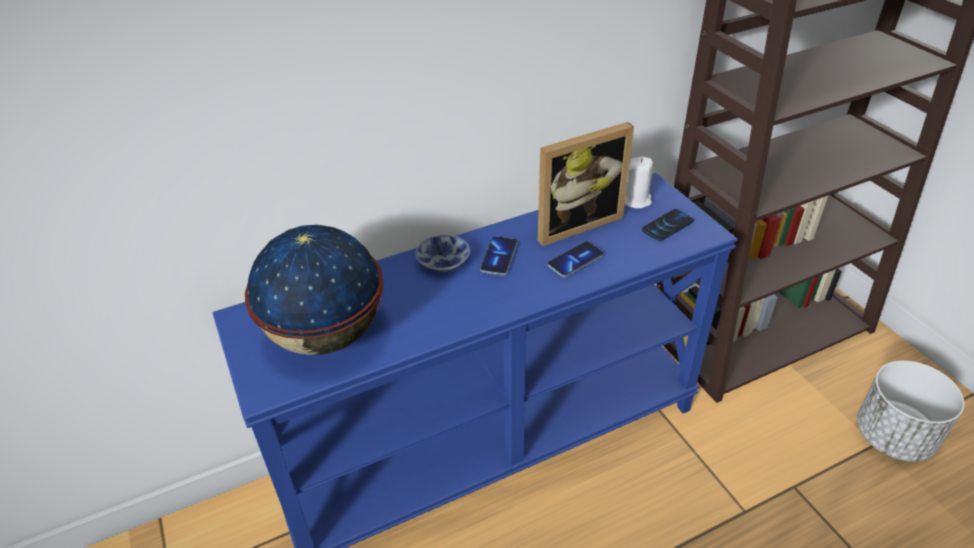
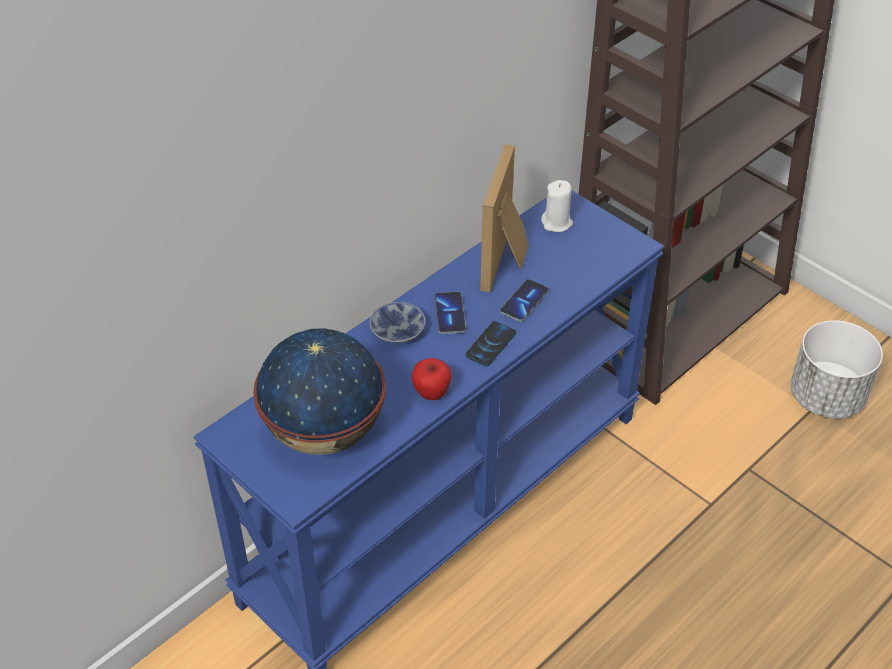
camera: 20 degrees left, 5 degrees up
picture frame [538,122,634,246] -> picture frame turned 150 degrees clockwise [480,144,529,292]
phone [642,209,694,241] -> phone moved to [466,321,516,366]
none -> apple [412,358,452,400]

